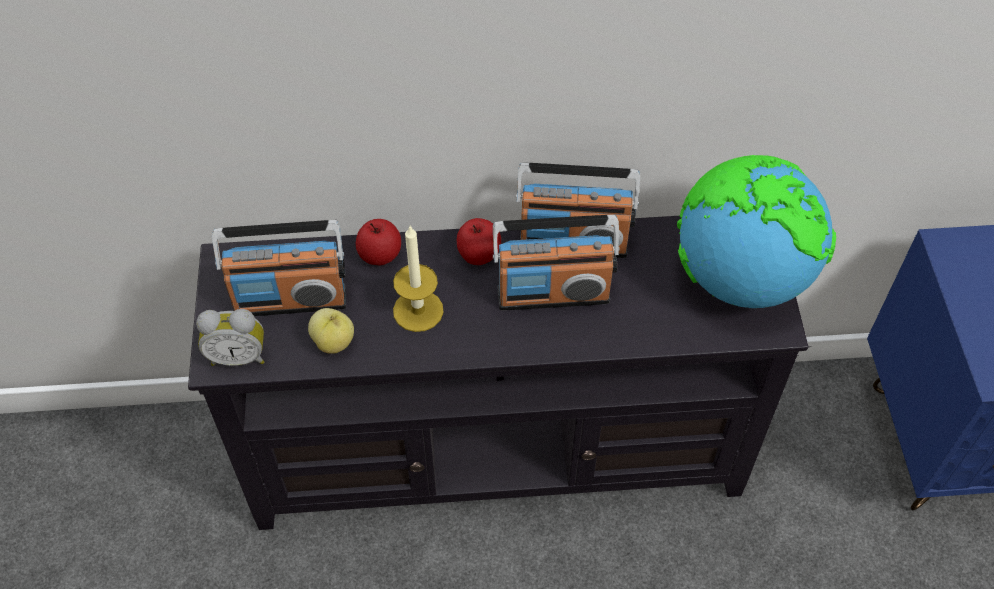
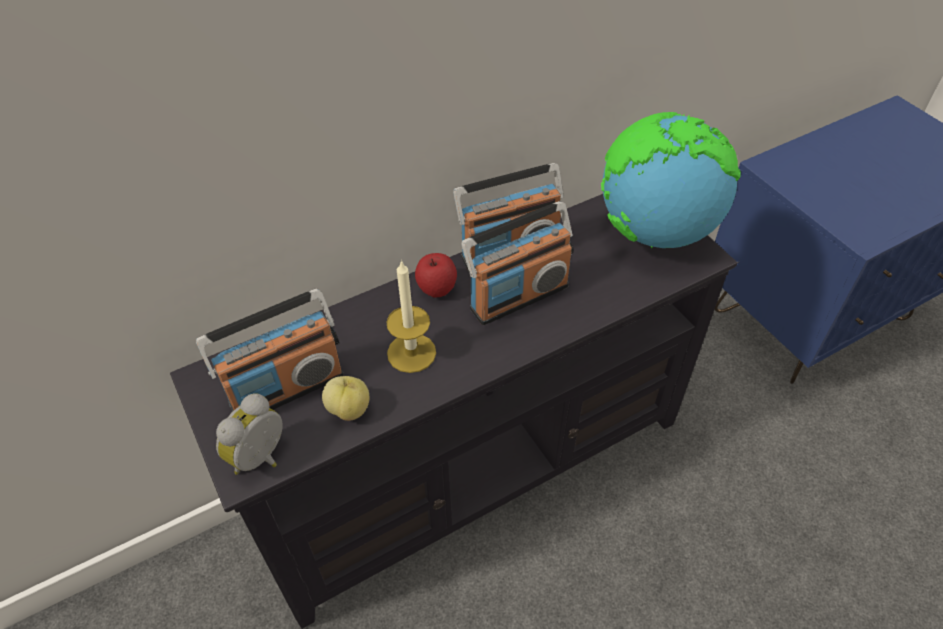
camera: 25 degrees left, 5 degrees down
alarm clock [196,309,264,366] -> alarm clock turned 150 degrees clockwise [216,393,283,475]
apple [356,219,401,266] -> none

